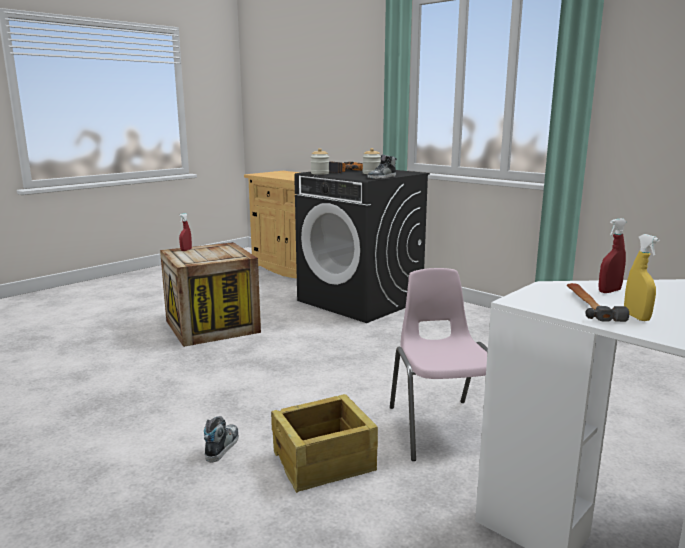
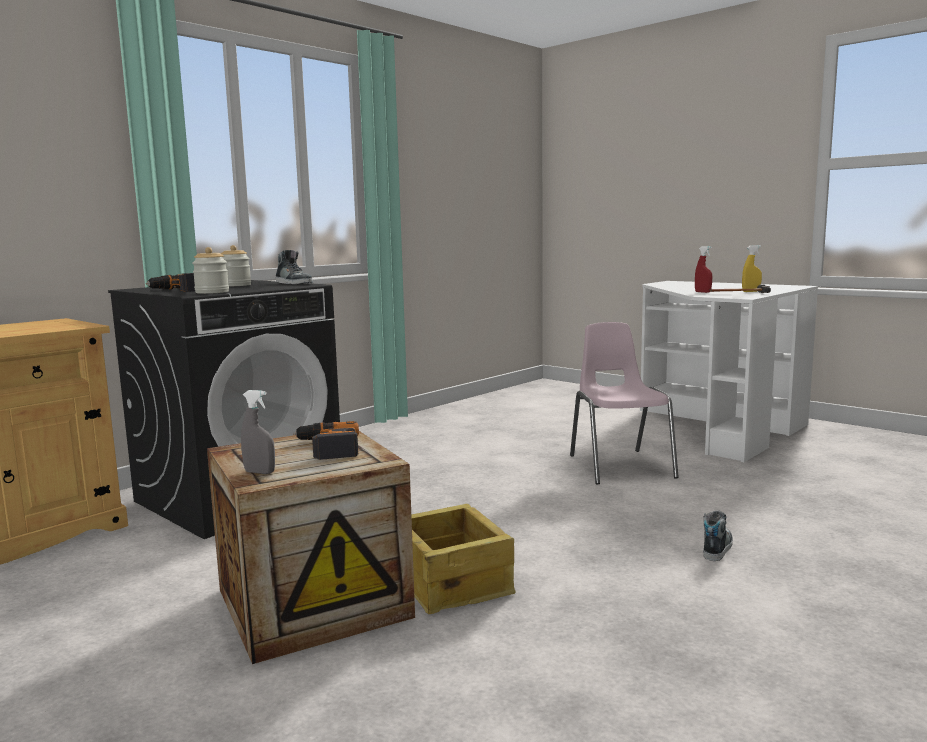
camera: 90 degrees left, 5 degrees down
red spray bottle [179,213,192,251] -> grey spray bottle [241,390,275,474]
shoe [204,416,239,463] -> shoe turned 105 degrees clockwise [703,510,733,561]
crate [271,394,378,493] -> crate moved to [411,504,516,614]
pink chair [390,268,488,461] -> pink chair turned 90 degrees clockwise [570,322,679,484]
none -> power drill [293,421,359,460]

